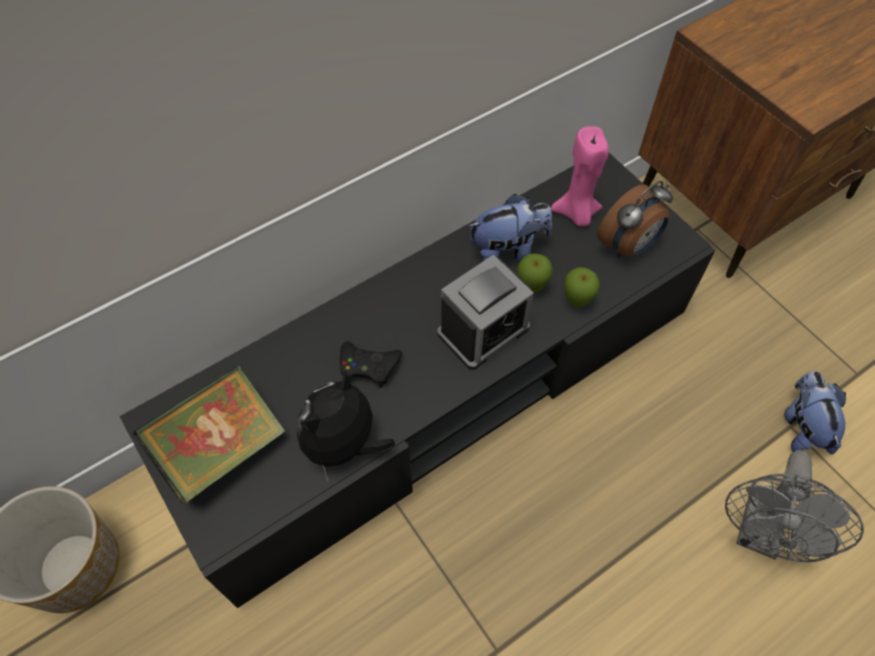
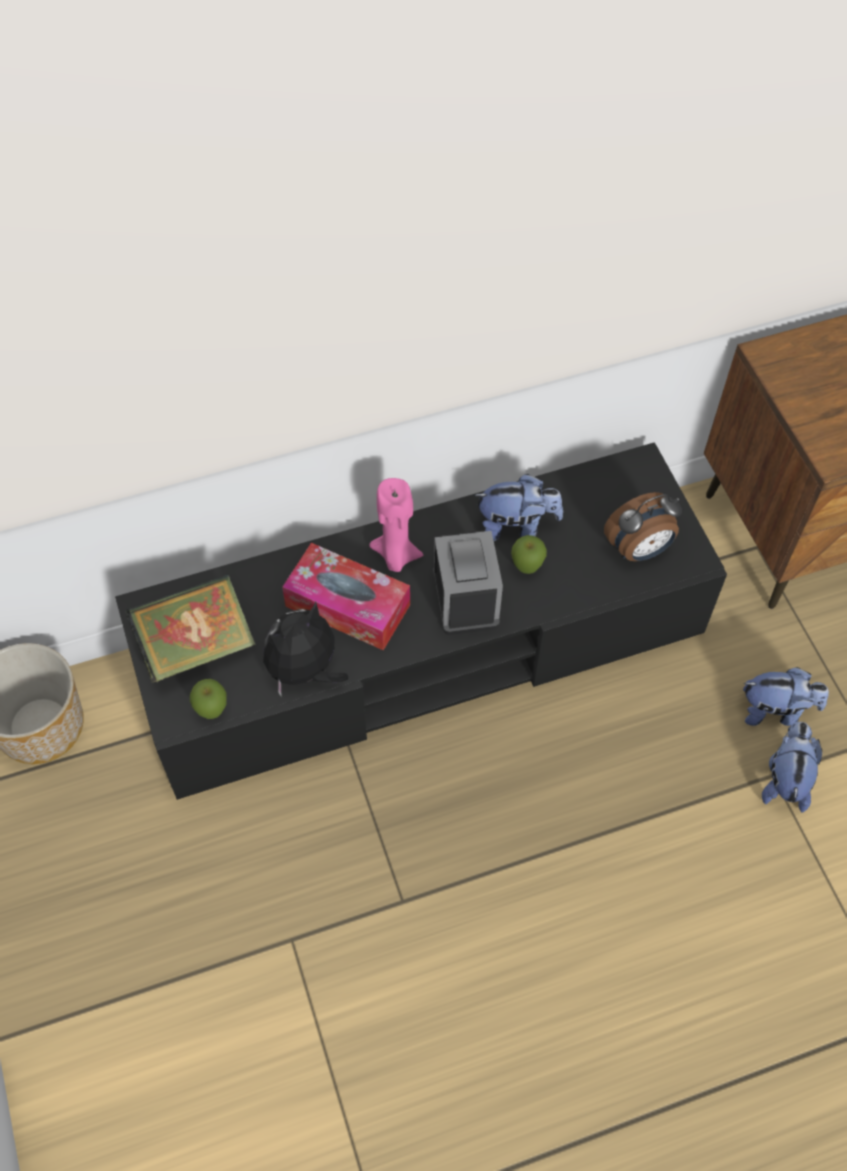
camera: 15 degrees right, 0 degrees up
black game controller [340,341,402,388] -> tissue box [282,543,410,650]
alarm clock [437,254,534,370] -> alarm clock turned 75 degrees counterclockwise [433,530,503,635]
pink candle [551,126,609,226] -> pink candle moved to [369,478,423,572]
apple [564,267,600,307] -> apple moved to [190,679,227,719]
grey fan [725,450,864,562] -> none
none -> plush toy [743,667,829,726]

